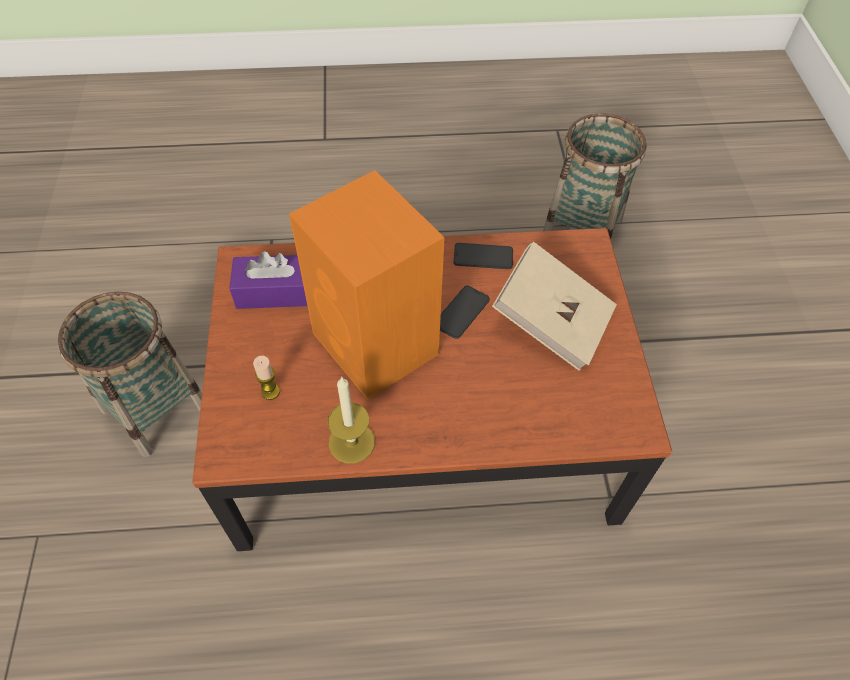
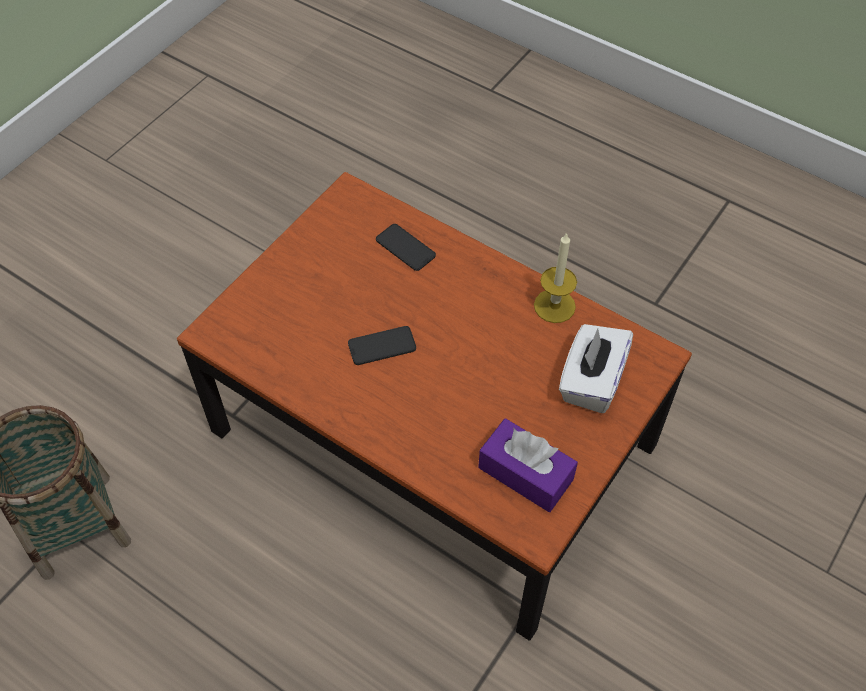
camera: 140 degrees left, 0 degrees up
basket [58,292,202,458] -> none
candle [253,356,280,400] -> white tissue box [559,324,633,413]
orange speaker [289,170,445,400] -> none
phone [453,243,513,269] -> phone moved to [376,224,436,271]
beige book [492,242,617,371] -> none

